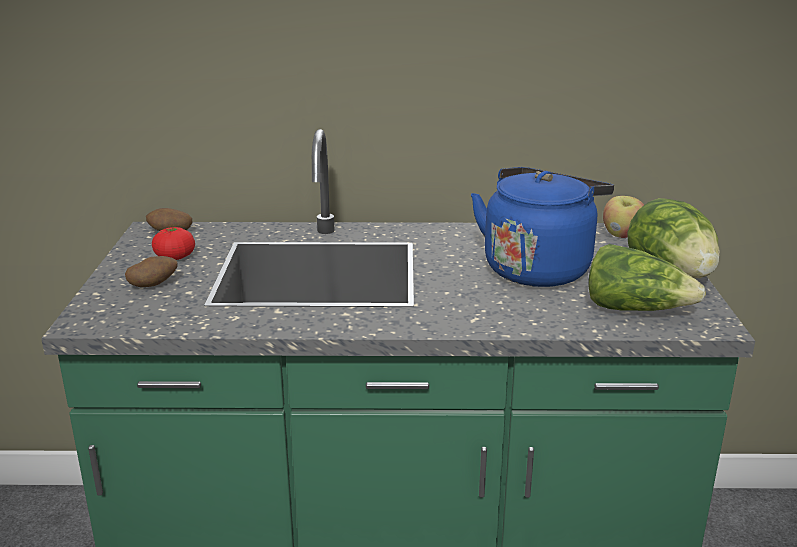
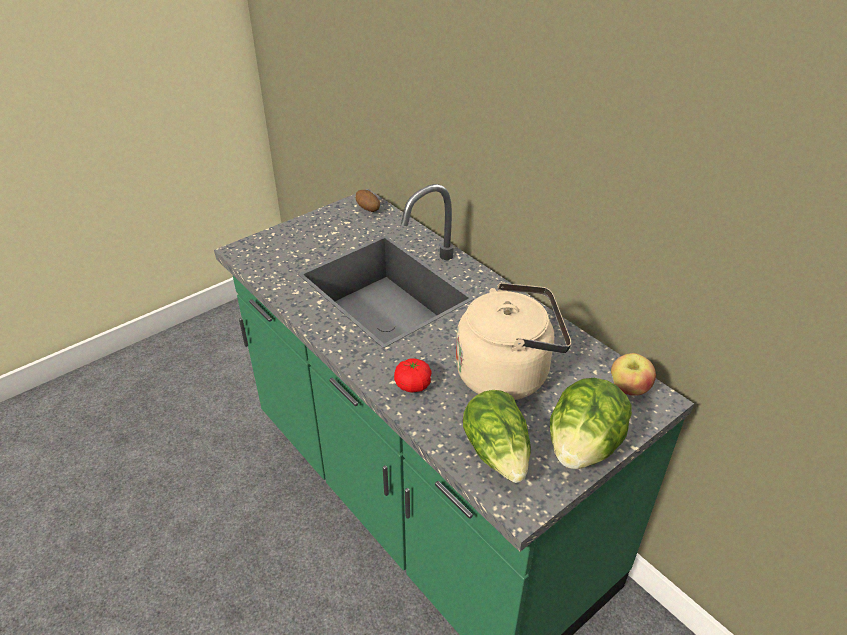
camera: 50 degrees right, 15 degrees up
potato [125,256,177,287] -> none
tomato [152,227,195,260] -> tomato moved to [394,358,431,393]
blue kettle [471,167,614,287] -> beige kettle [456,282,571,400]

